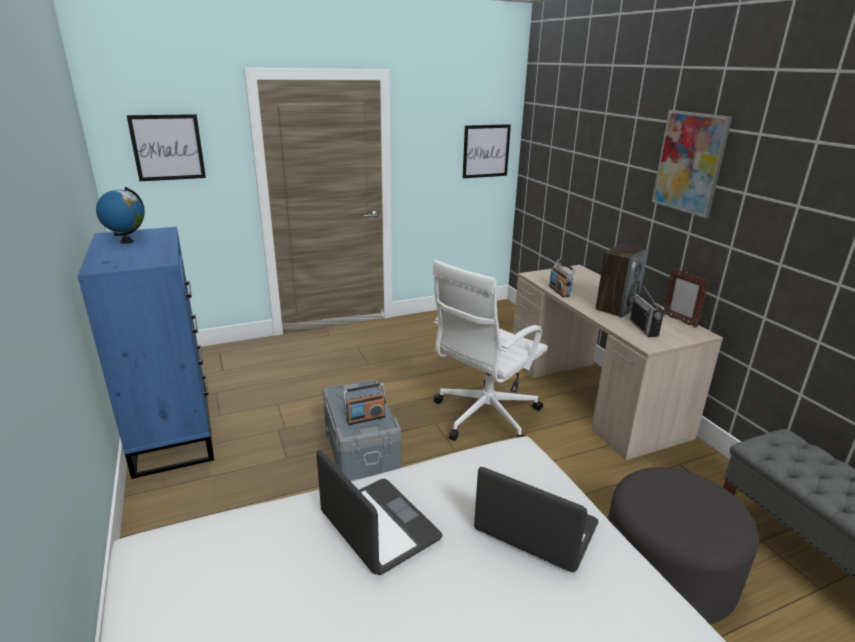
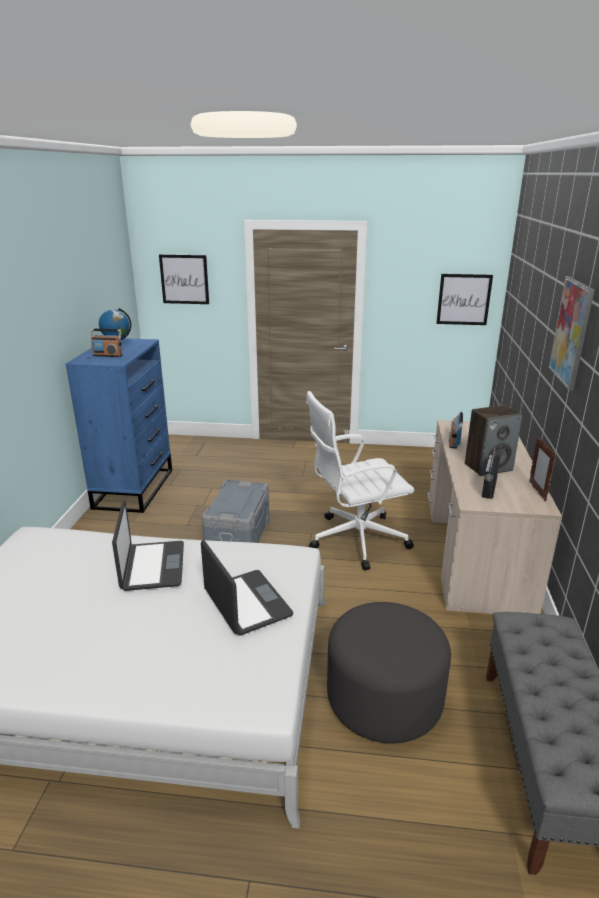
camera: 30 degrees right, 0 degrees up
radio [343,383,386,425] -> radio moved to [90,329,123,357]

